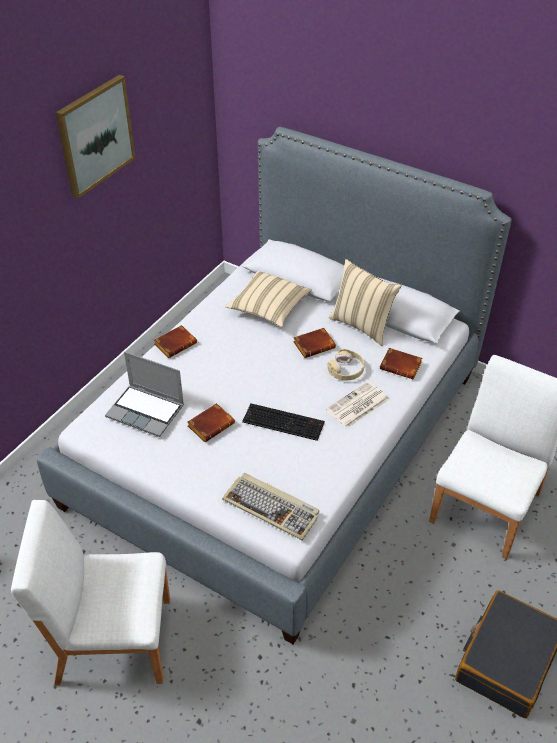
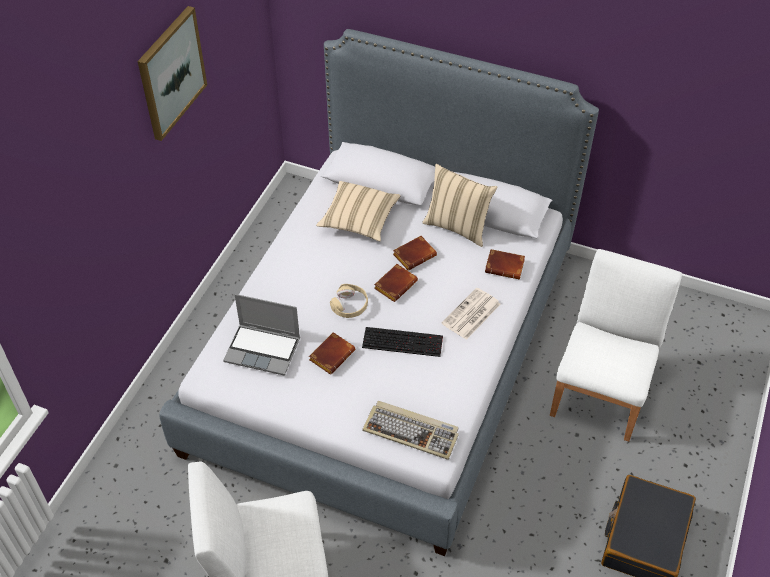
camera: 10 degrees left, 5 degrees up
brown book [154,325,197,358] -> brown book moved to [374,264,418,302]
beige headphones [327,349,365,381] -> beige headphones moved to [330,284,368,318]

